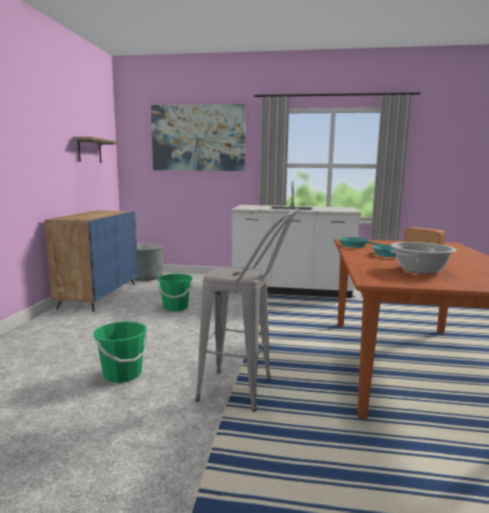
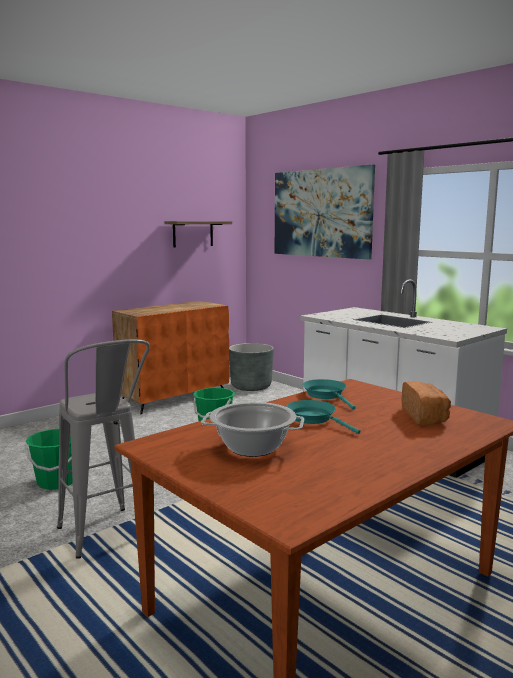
camera: 40 degrees right, 0 degrees up
blue cabinet [45,210,138,312] -> orange cabinet [112,301,230,414]

